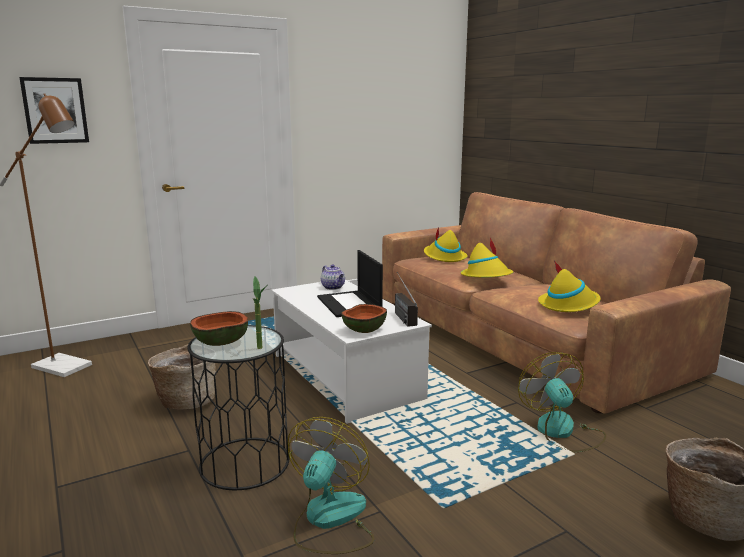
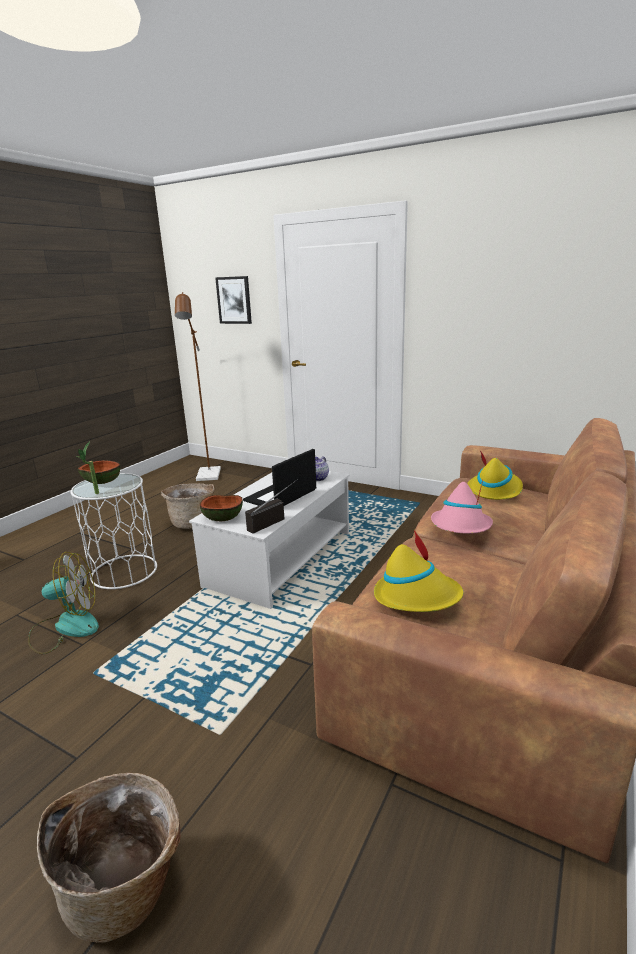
camera: 60 degrees right, 5 degrees up
black side table [187,325,289,490] -> white side table [71,473,157,589]
yellow hat [461,238,513,277] -> pink hat [431,480,493,534]
fan [518,352,606,452] -> none

